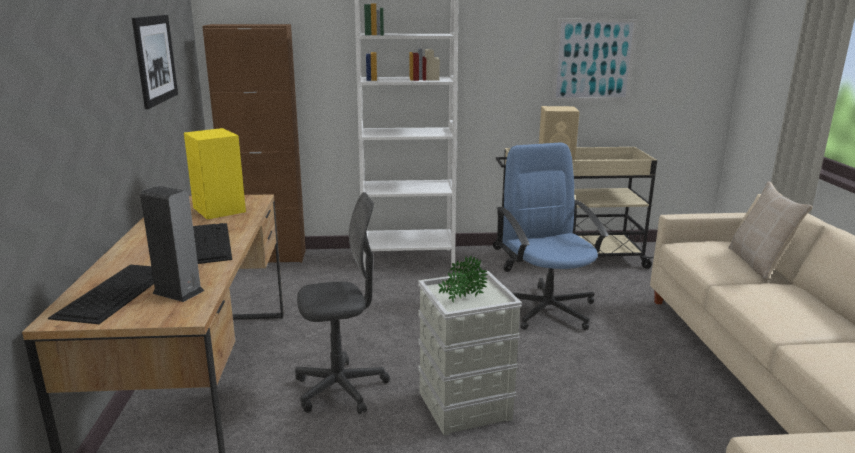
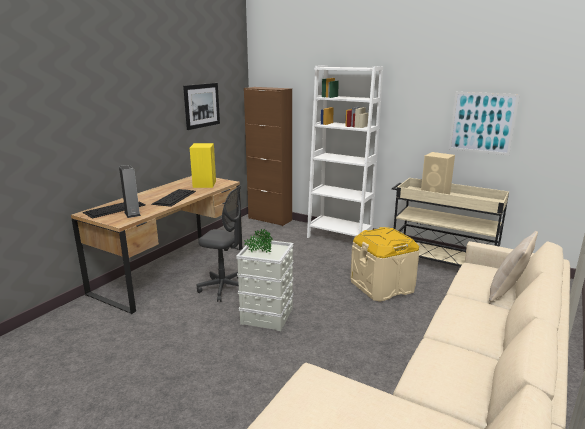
camera: 35 degrees right, 0 degrees up
blue office chair [497,142,609,330] -> beige storage box [350,227,419,302]

